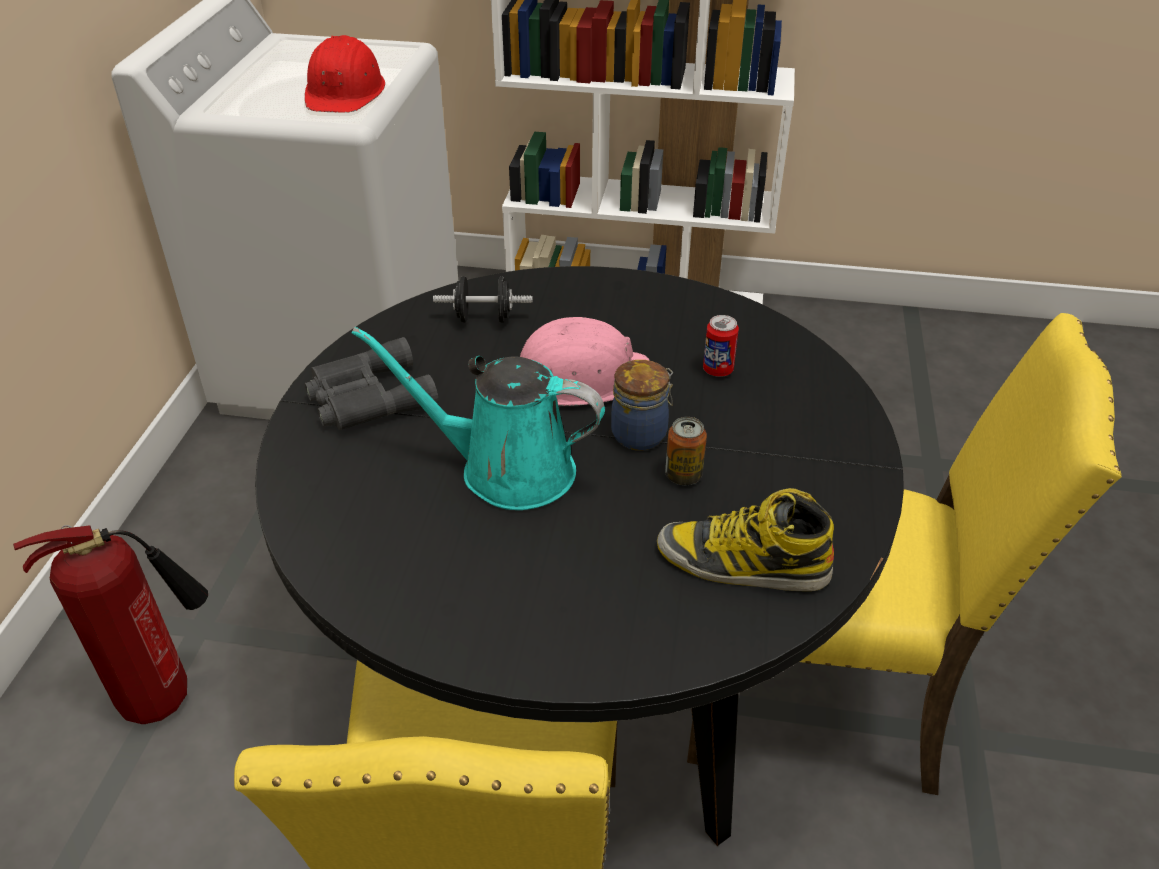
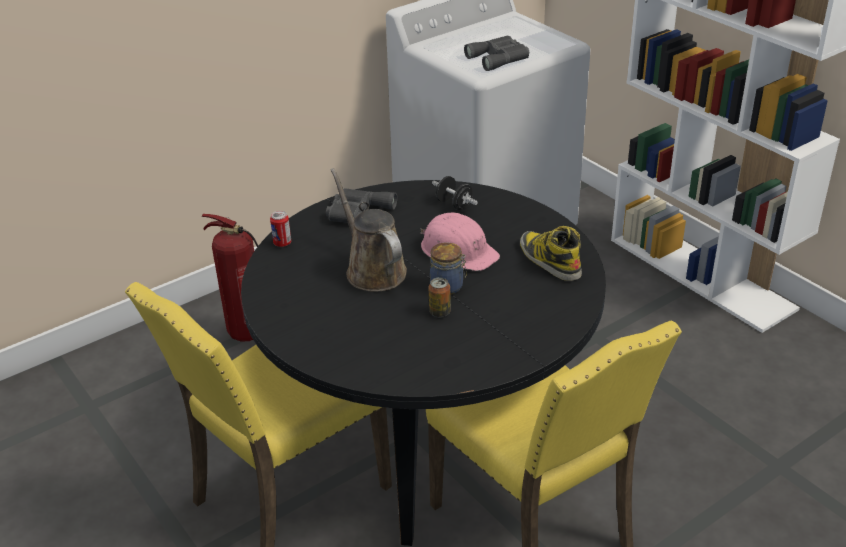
camera: 45 degrees right, 5 degrees down
red hard hat [305,35,385,113] -> grey binoculars [464,36,529,71]
turquoise watering can [352,327,605,510] -> brown watering can [331,168,407,292]
boot [657,488,834,591] -> boot moved to [520,226,582,281]
can [703,315,739,377] -> can moved to [270,211,291,247]

